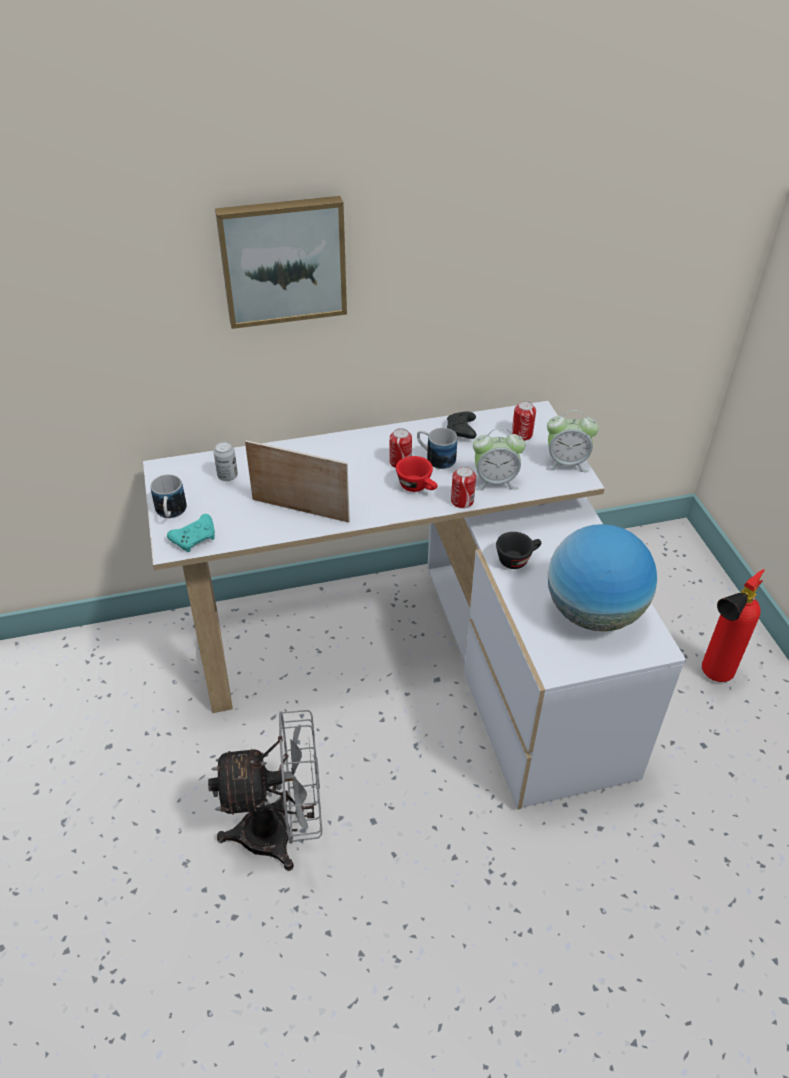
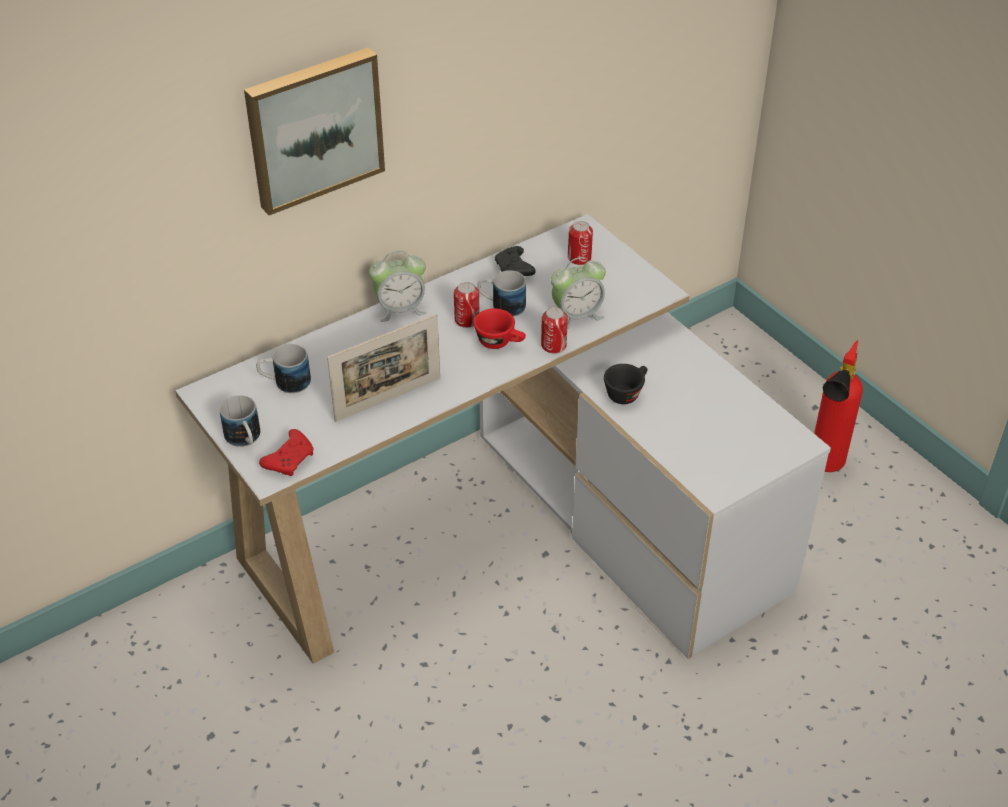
camera: 20 degrees left, 0 degrees up
turquoise game controller [167,514,215,552] -> red game controller [259,429,313,476]
grey fan [208,710,322,871] -> none
can [213,442,238,481] -> mug [256,344,311,393]
picture frame [245,440,350,523] -> picture frame turned 150 degrees clockwise [327,314,440,422]
alarm clock [546,410,599,472] -> alarm clock moved to [369,251,426,322]
globe [548,524,657,631] -> none

